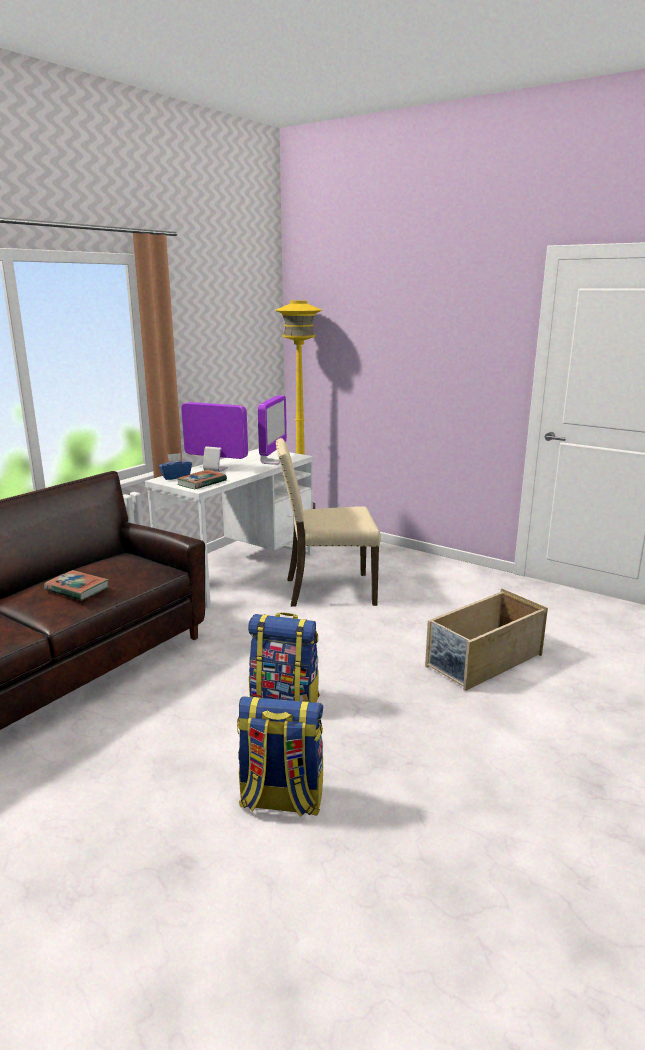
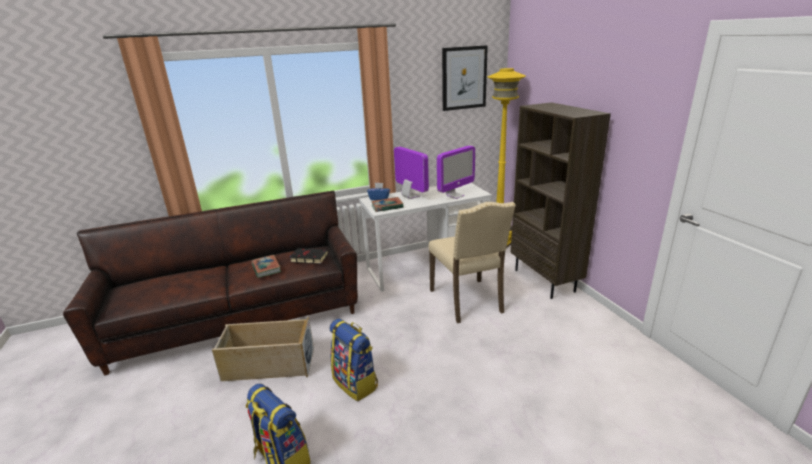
camera: 35 degrees right, 5 degrees up
beige chair [276,438,381,607] -> beige chair turned 135 degrees counterclockwise [429,202,516,323]
beige storage box [425,589,548,691] -> beige storage box moved to [212,317,314,381]
none -> black book [289,248,328,264]
none -> picture [442,45,488,111]
none -> brown bookcase [511,102,611,299]

